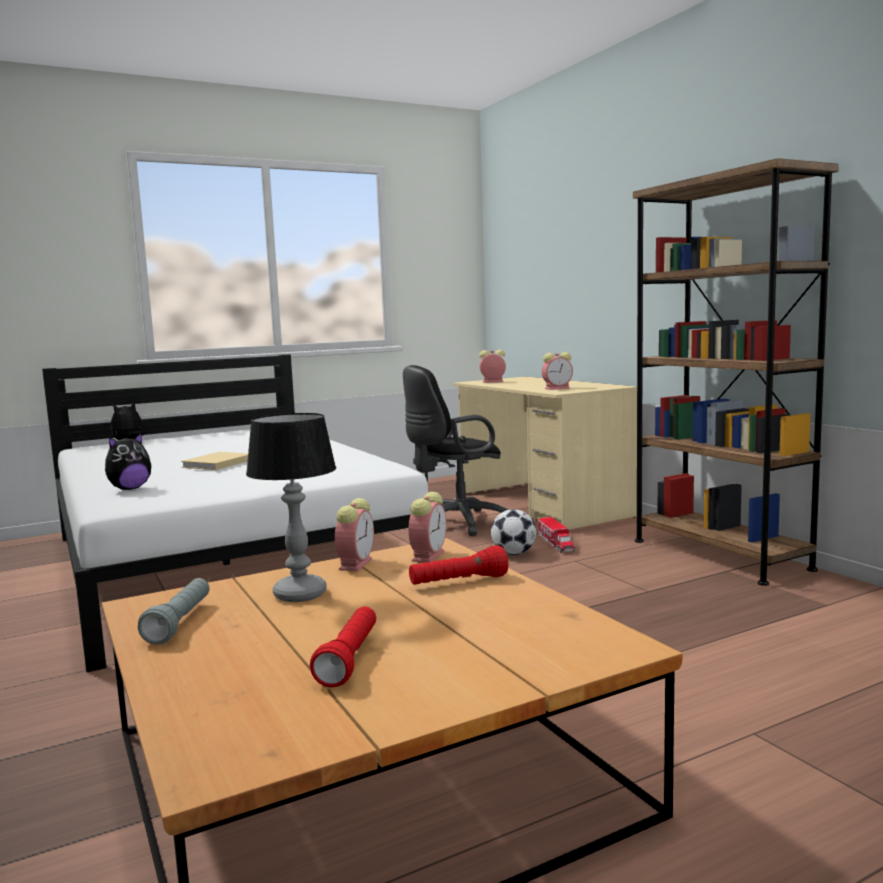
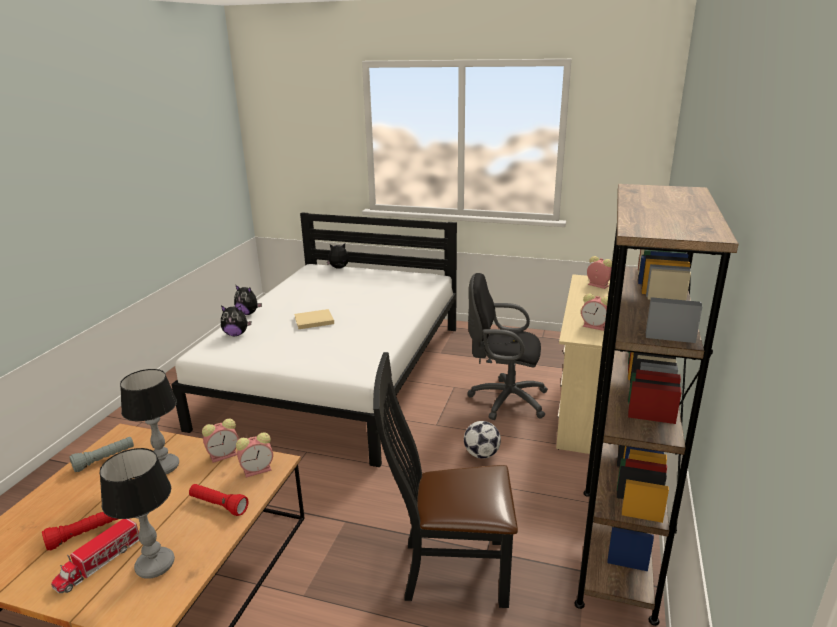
camera: 45 degrees right, 15 degrees up
toy truck [538,517,575,553] -> toy truck moved to [51,519,139,593]
none -> table lamp [100,448,175,579]
none -> plush toy [234,285,262,315]
none -> black chair [373,352,518,608]

